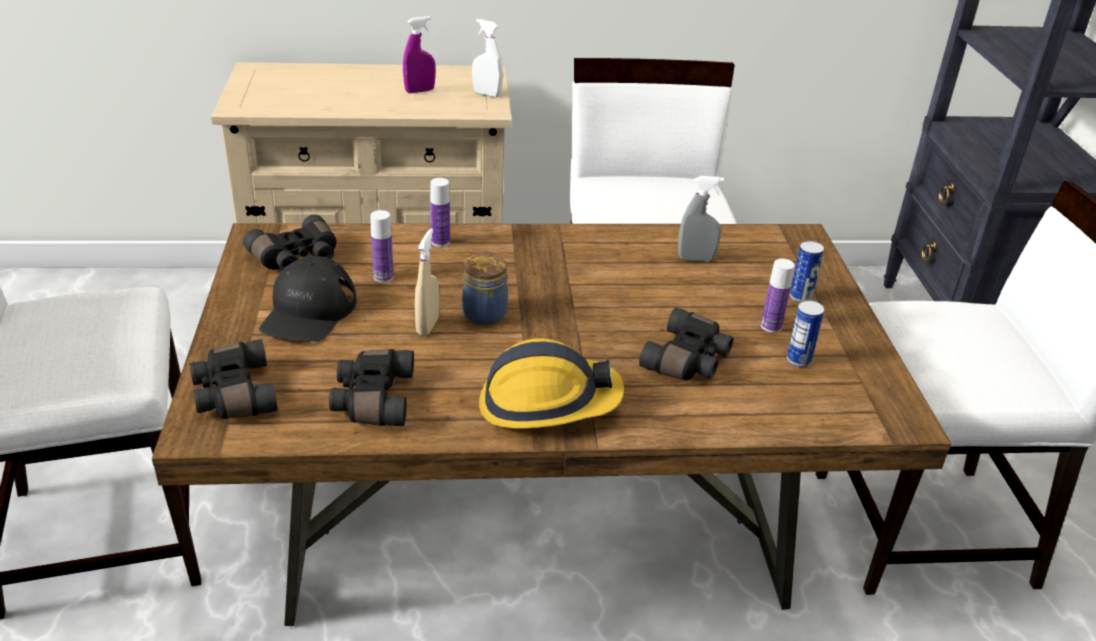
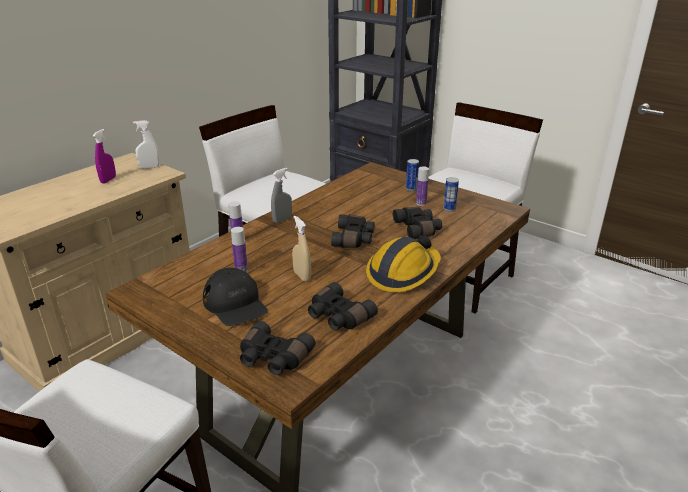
camera: 45 degrees left, 5 degrees down
black binoculars [243,214,336,271] -> black binoculars moved to [331,214,375,248]
jar [462,253,508,326] -> none
grey spray bottle [678,176,724,262] -> grey spray bottle moved to [271,168,292,223]

